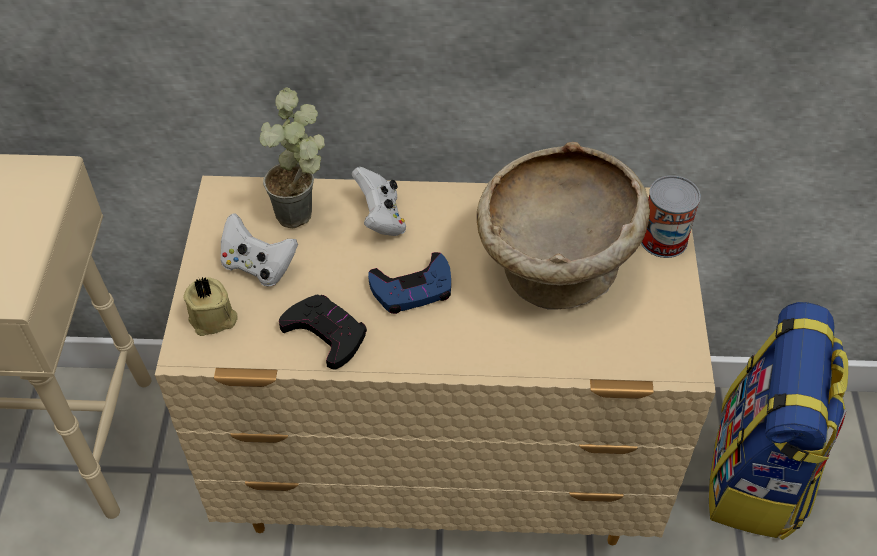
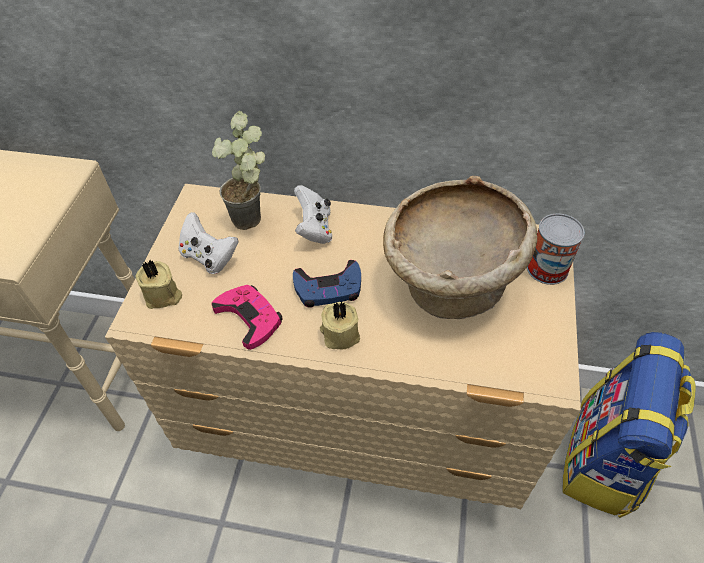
camera: 10 degrees right, 0 degrees up
black game controller [279,294,367,370] -> pink game controller [212,285,282,350]
none -> beige candle [320,302,360,349]

